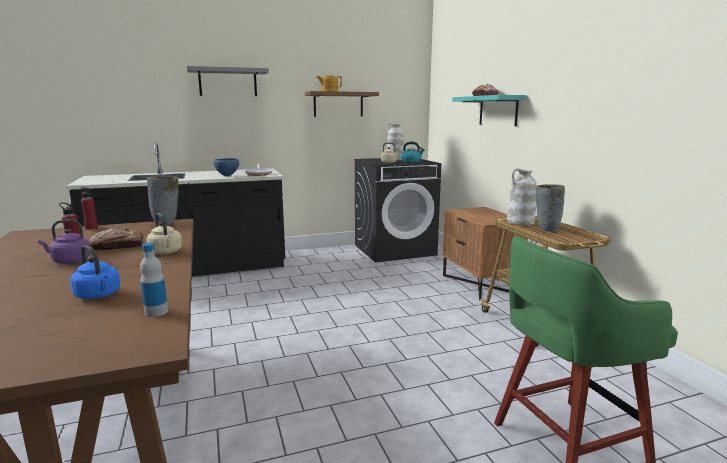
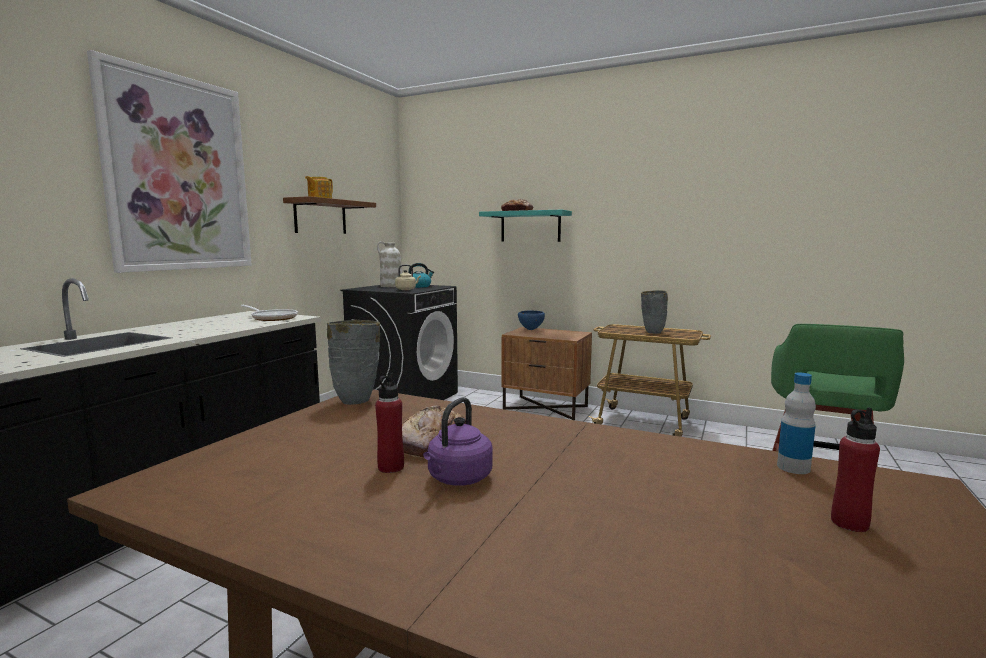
camera: 45 degrees left, 5 degrees down
blue kettle [70,245,120,299] -> none
red bottle [81,187,98,230] -> red bottle moved to [831,408,880,532]
beige kettle [147,213,182,254] -> none
grey shelf [187,66,269,96] -> picture [87,50,252,273]
blue bowl [213,158,239,176] -> blue bowl moved to [518,311,545,330]
white vase [507,168,537,225] -> none

